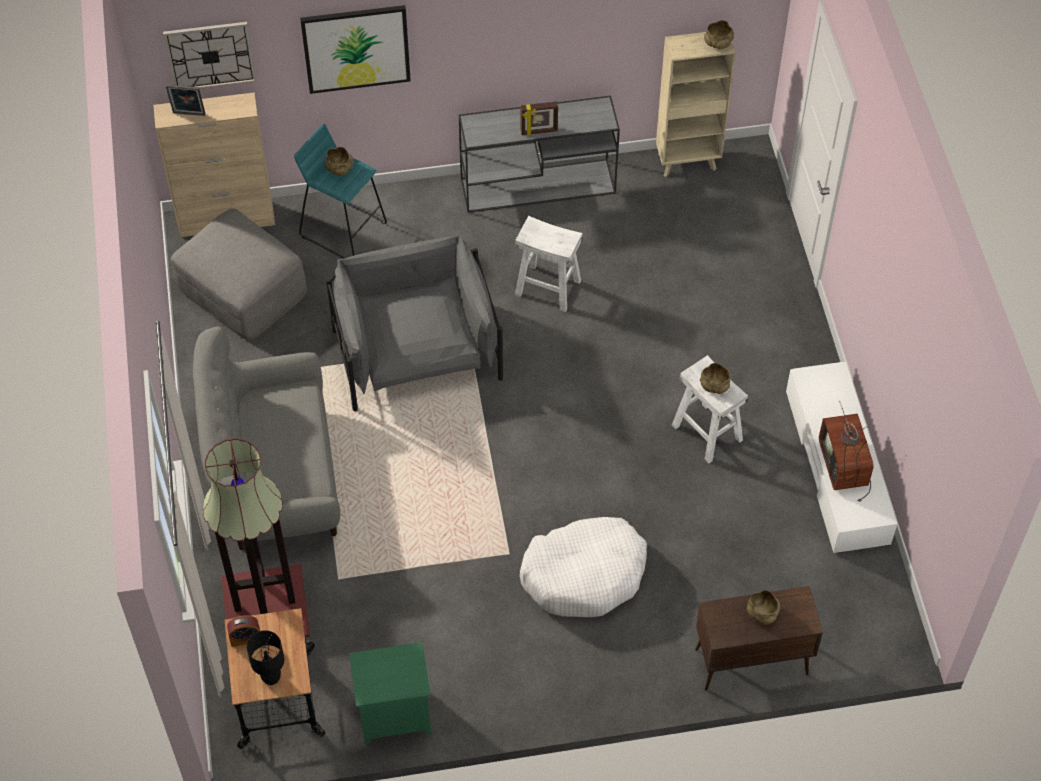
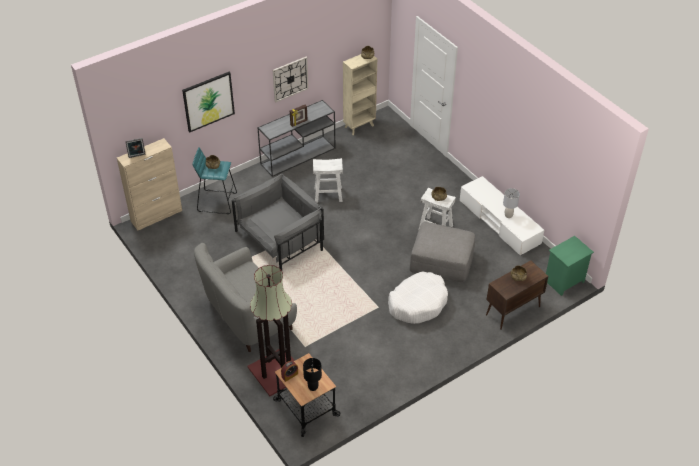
camera: 25 degrees left, 10 degrees down
wall clock [163,22,256,89] -> wall clock moved to [273,57,308,103]
grey ottoman [171,209,307,340] -> grey ottoman moved to [410,222,475,283]
grey armchair [326,235,503,411] -> grey armchair turned 90 degrees clockwise [232,174,324,270]
green nightstand [349,642,431,744] -> green nightstand moved to [546,236,594,296]
television [819,401,874,502] -> grey table lamp [503,188,520,218]

